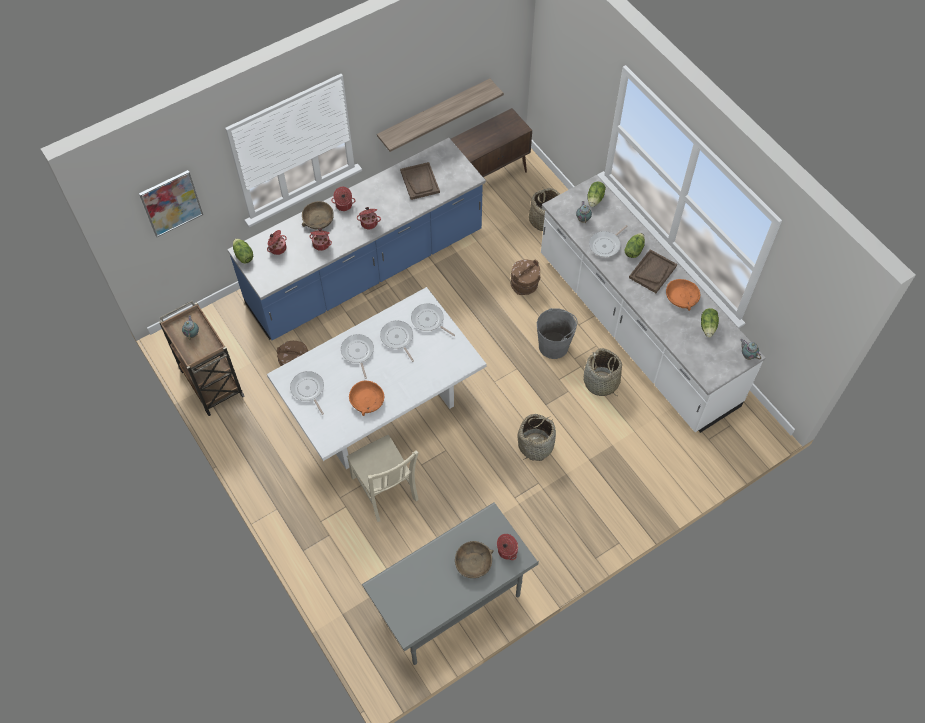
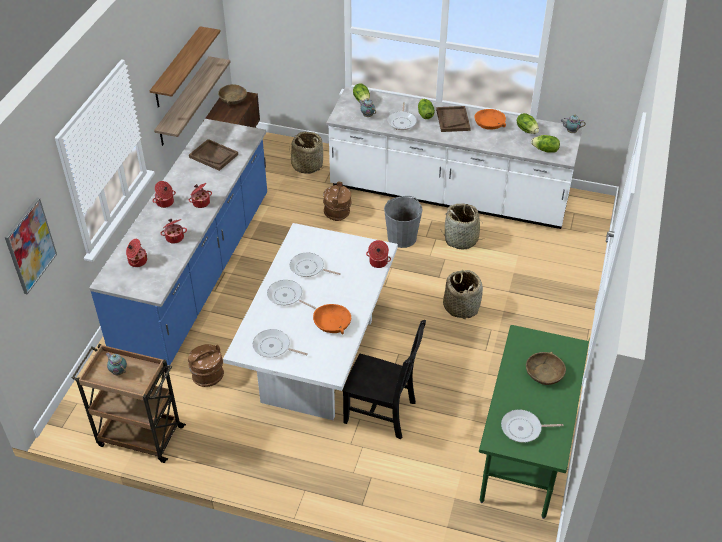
camera: 40 degrees left, 15 degrees down
lettuce [233,239,253,264] -> lettuce moved to [531,135,560,153]
brown bowl [302,201,334,230] -> brown bowl moved to [218,84,247,106]
beige chair [347,435,419,522] -> black chair [342,320,426,440]
grey desk [362,502,539,665] -> green desk [479,325,590,519]
frying pan [411,303,455,336] -> frying pan moved to [501,410,564,443]
cooking pot [497,534,518,560] -> cooking pot moved to [366,240,391,268]
none -> shelf [150,27,221,108]

